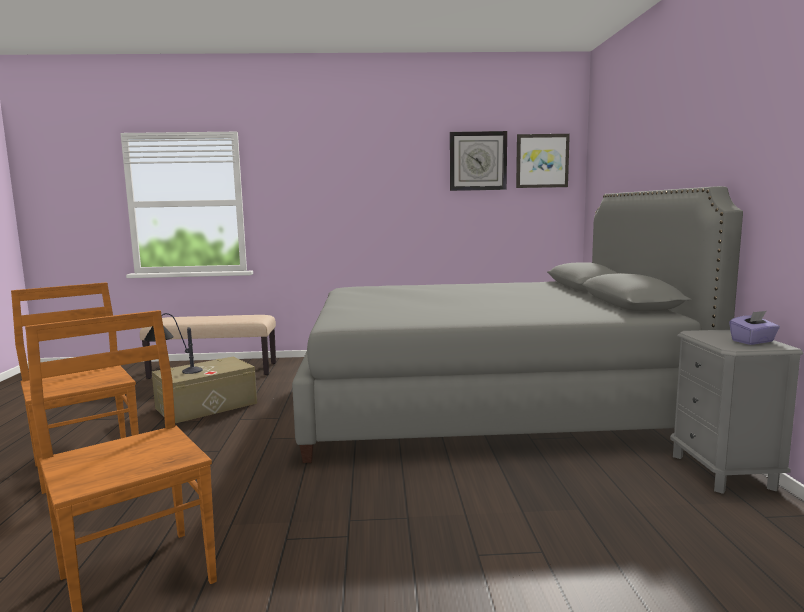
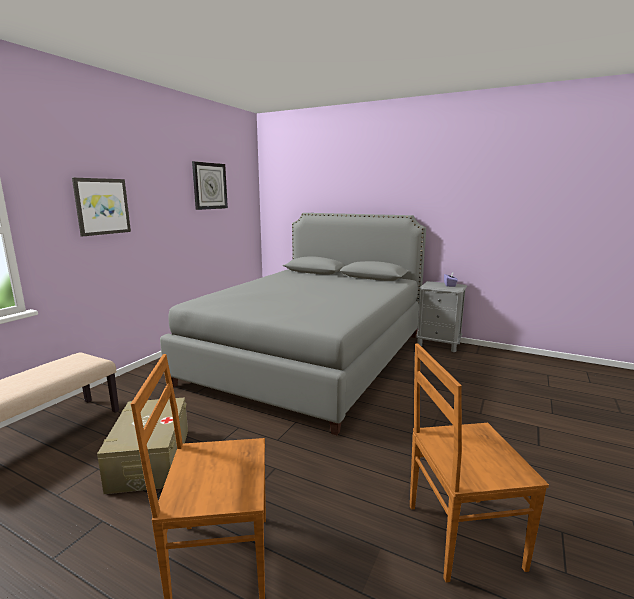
camera: 60 degrees left, 5 degrees up
table lamp [144,313,203,374] -> none
picture [516,134,570,188] -> picture moved to [72,178,131,237]

